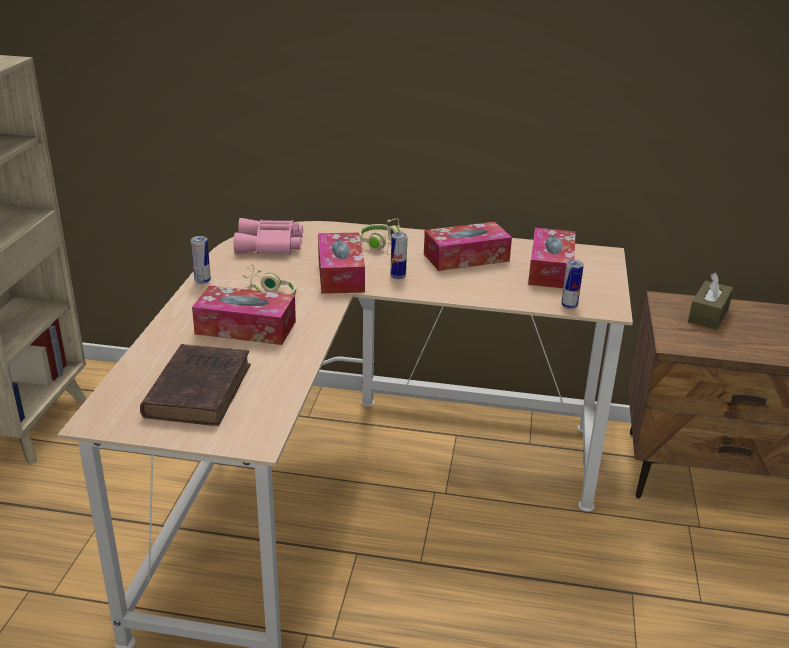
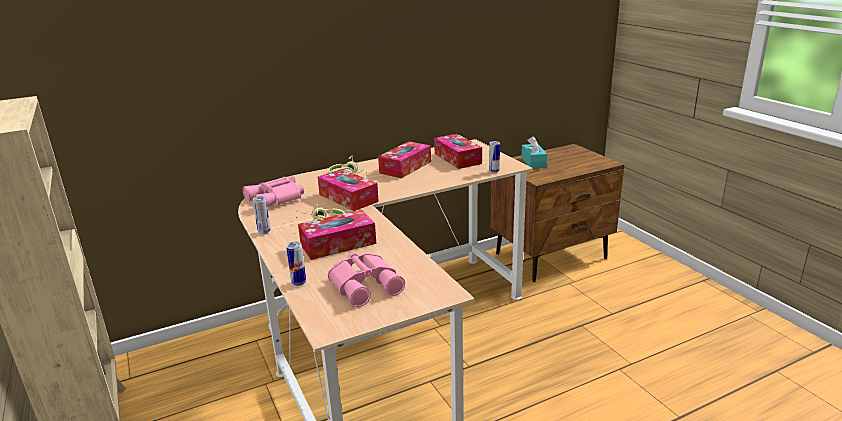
camera: 35 degrees left, 5 degrees down
brown book [140,344,251,426] -> pink binoculars [328,252,405,307]
can [391,232,407,280] -> can moved to [286,242,306,286]
brown tissue box [688,272,734,330] -> turquoise tissue box [521,136,547,168]

